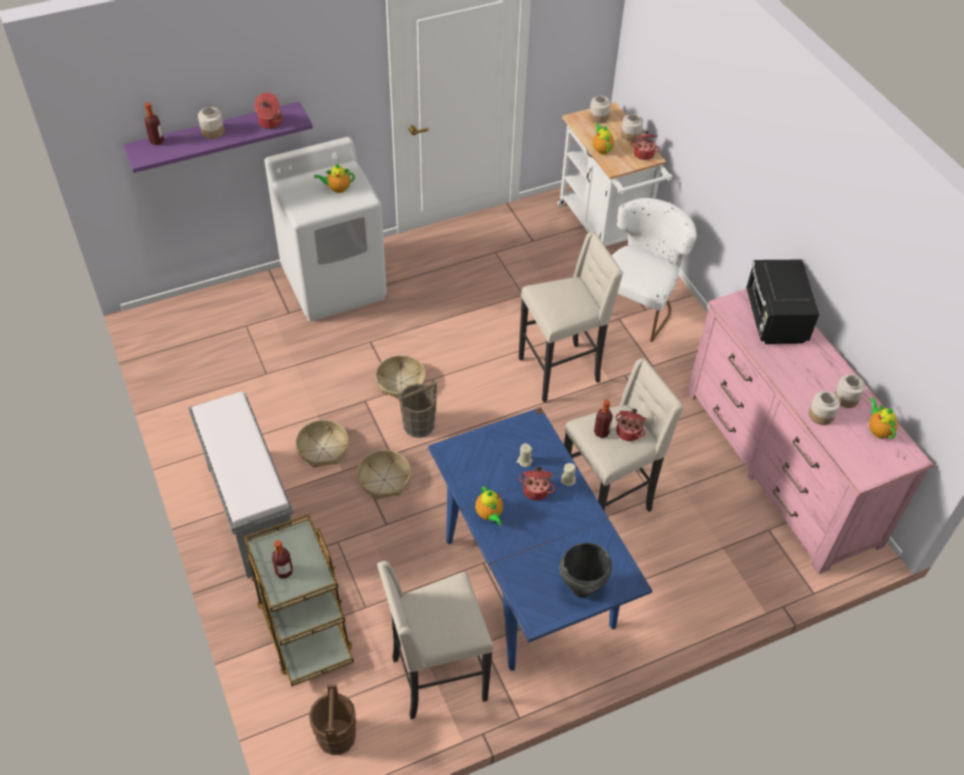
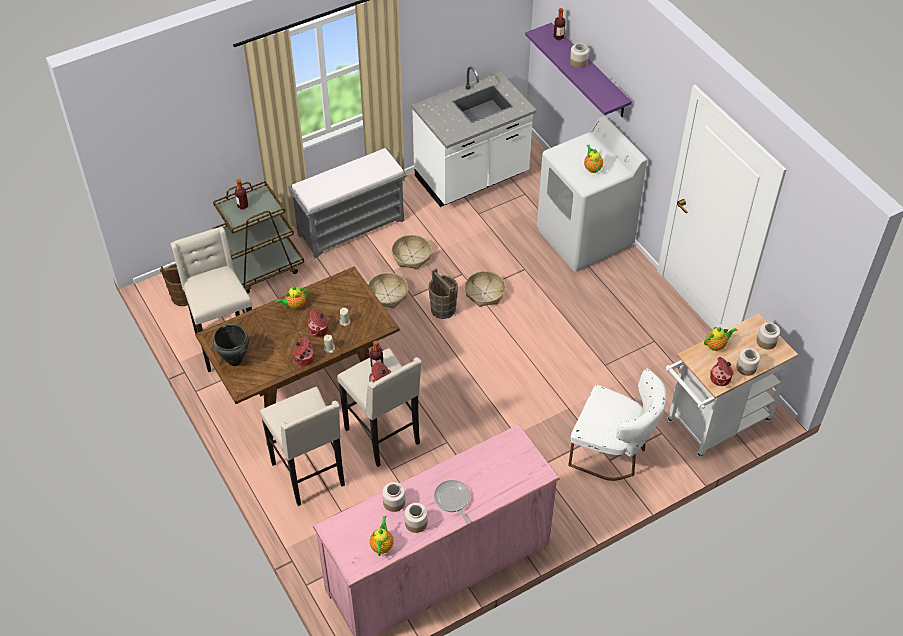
camera: 85 degrees right, 0 degrees up
cooking pot [254,92,283,129] -> cooking pot moved to [293,337,315,366]
blue dining table [428,407,652,671] -> brown dining table [195,266,400,441]
beige stool [519,232,623,402] -> beige stool moved to [260,387,345,506]
black microwave [746,260,819,344] -> none
teapot [869,398,898,439] -> teapot turned 60 degrees counterclockwise [370,516,393,556]
none -> white counter [411,66,537,207]
none -> frying pan [434,480,470,524]

